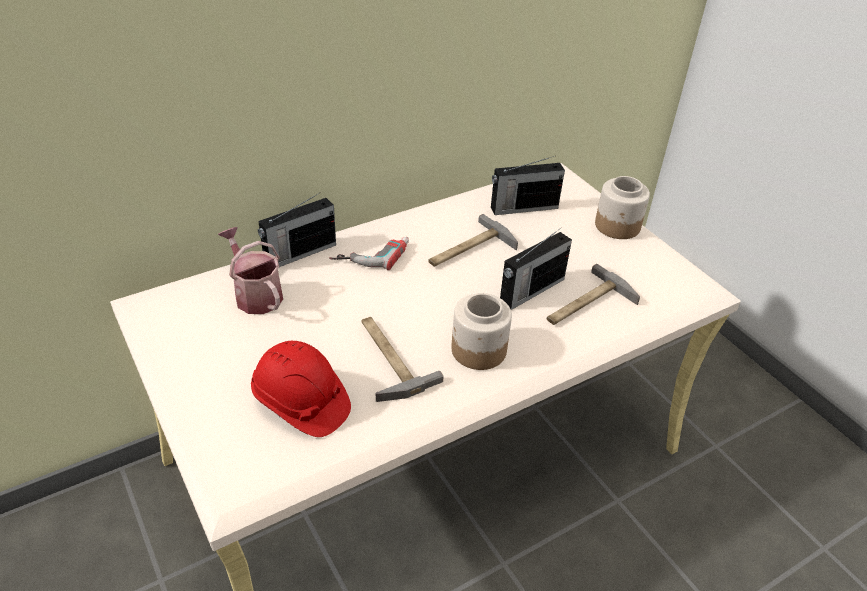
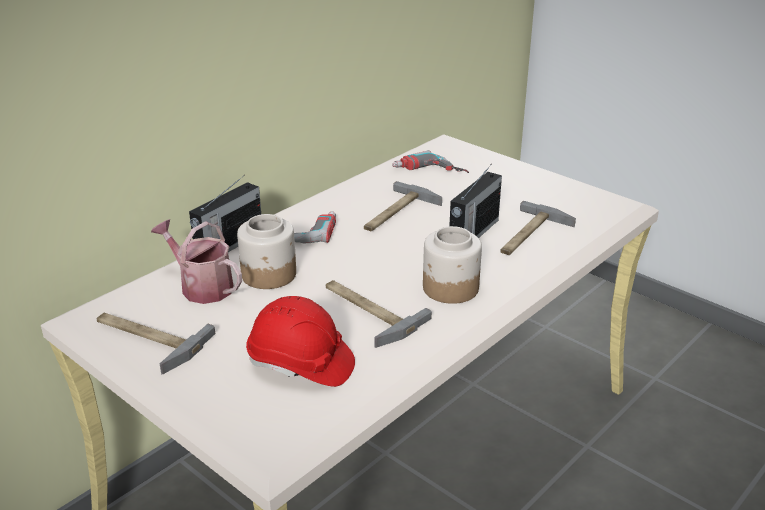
camera: 15 degrees left, 10 degrees down
radio [491,156,565,215] -> power drill [392,150,469,173]
jar [595,176,650,239] -> jar moved to [237,214,296,289]
none -> hammer [97,313,215,374]

